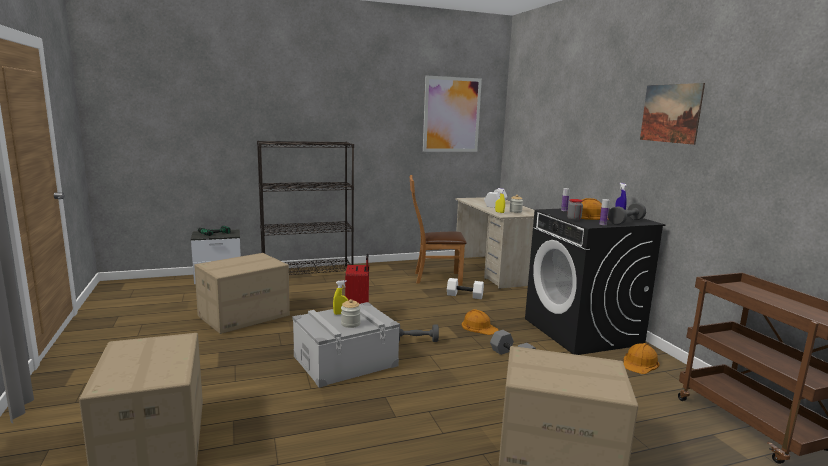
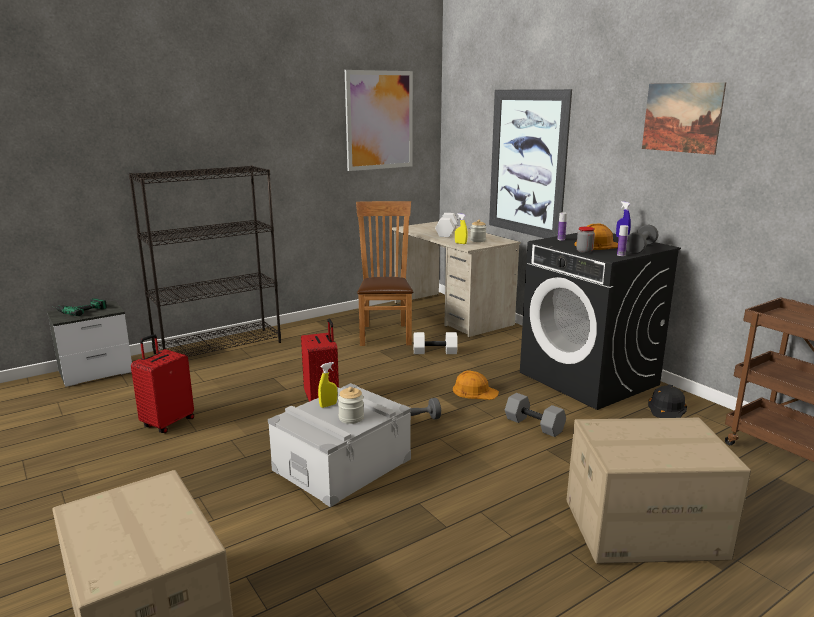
camera: 15 degrees left, 5 degrees up
cardboard box [194,253,290,334] -> red suitcase [131,334,194,433]
brown chair [410,175,467,285] -> brown chair turned 105 degrees clockwise [356,201,413,346]
orange hard hat [623,343,660,374] -> black hard hat [648,385,687,418]
none -> picture [489,89,572,238]

